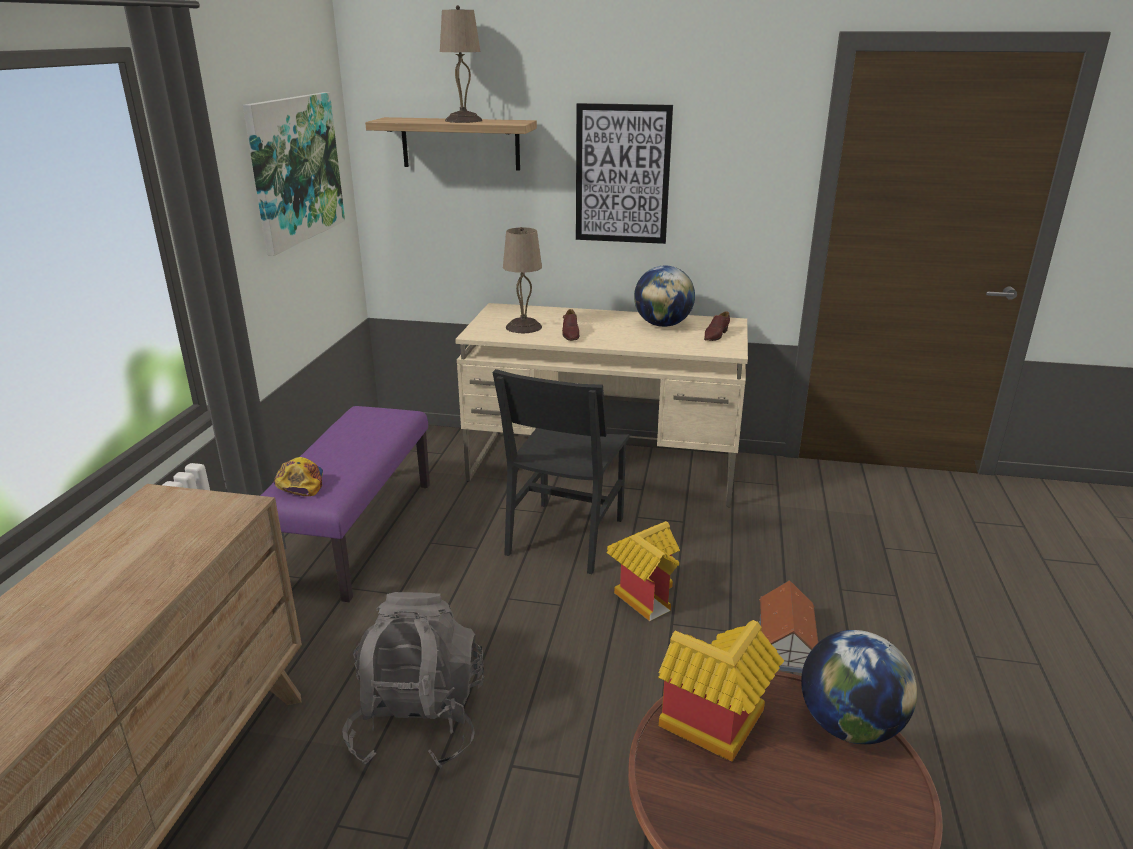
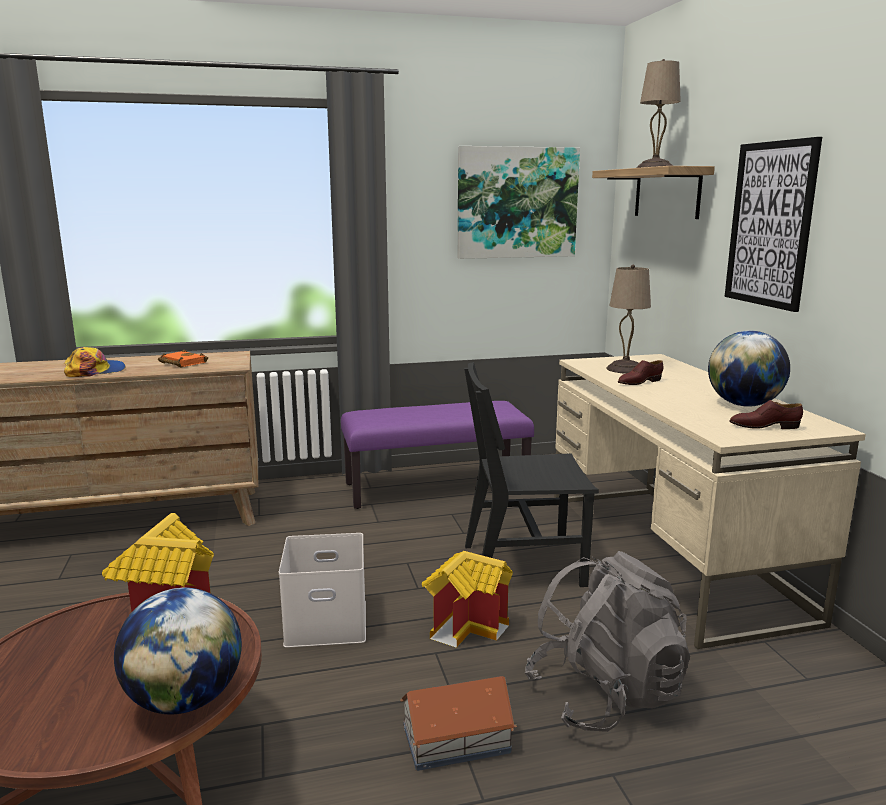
camera: 65 degrees right, 10 degrees down
cap [274,457,323,496] -> cap moved to [64,347,126,377]
grey backpack [342,592,484,769] -> grey backpack moved to [525,551,690,732]
none -> orange book [158,350,208,368]
none -> white storage box [279,533,366,648]

